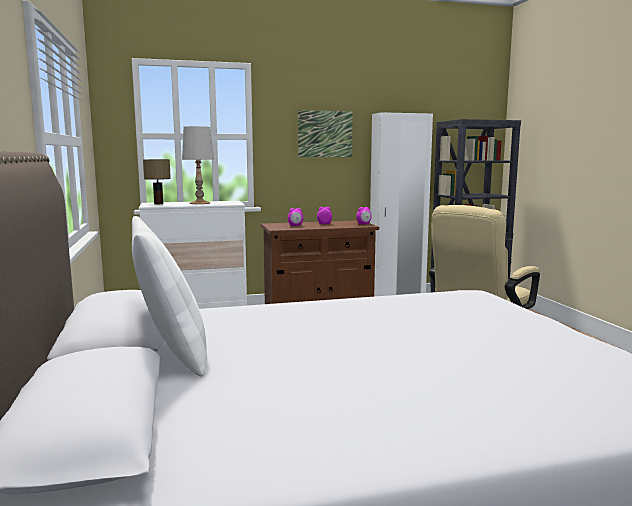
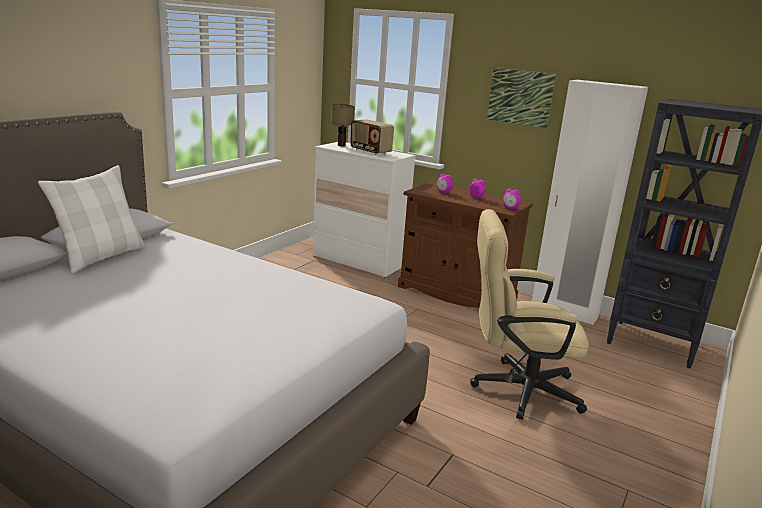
camera: 45 degrees right, 10 degrees up
white table lamp [182,126,214,204] -> radio [350,119,394,155]

